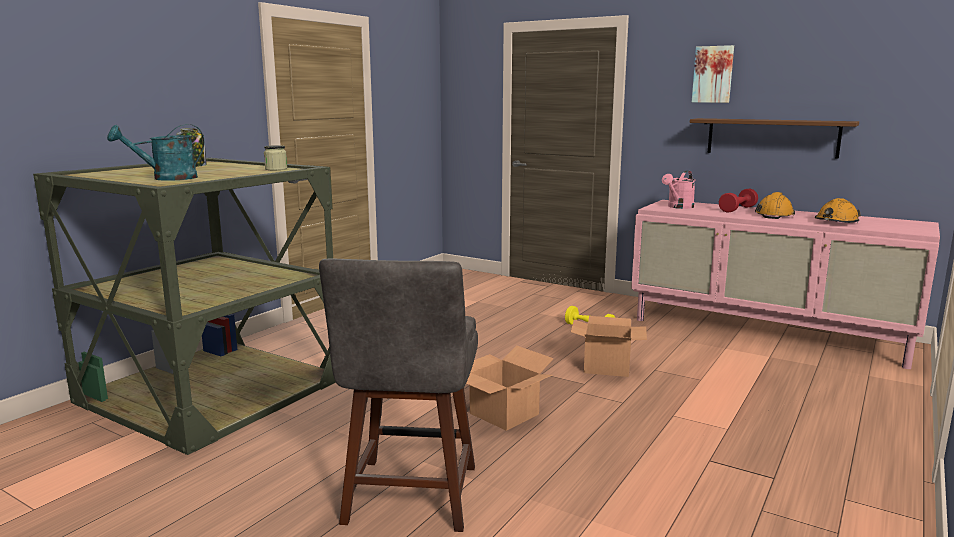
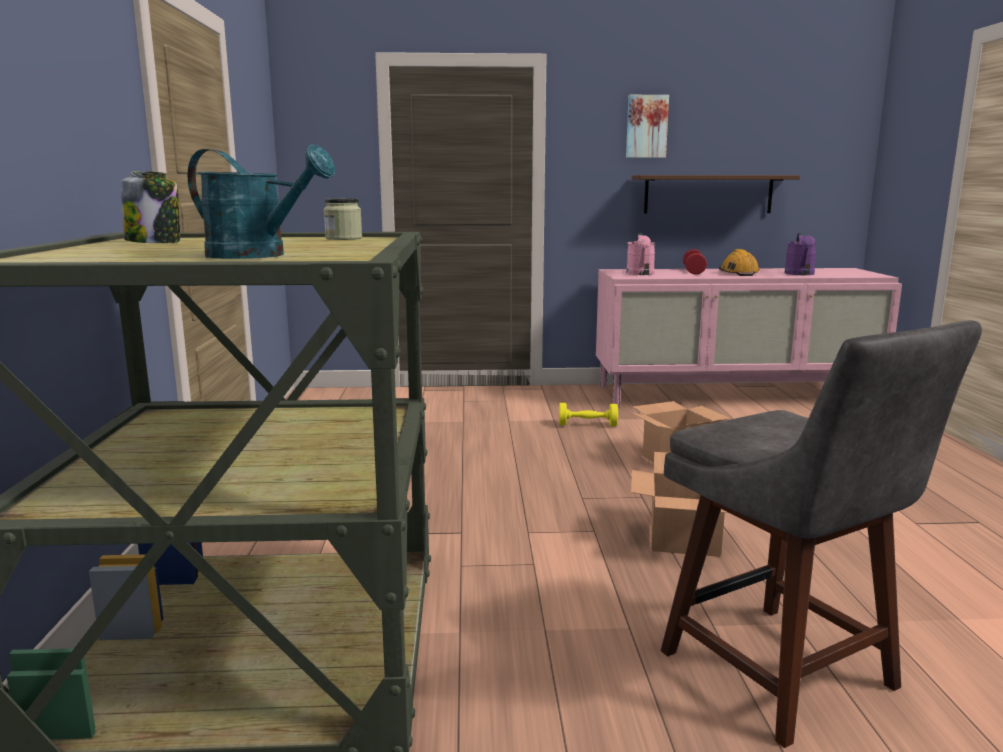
camera: 35 degrees left, 0 degrees up
turquoise watering can [107,124,204,181] -> turquoise watering can turned 90 degrees counterclockwise [187,144,335,259]
orange hard hat [815,198,861,223] -> purple watering can [784,233,817,275]

